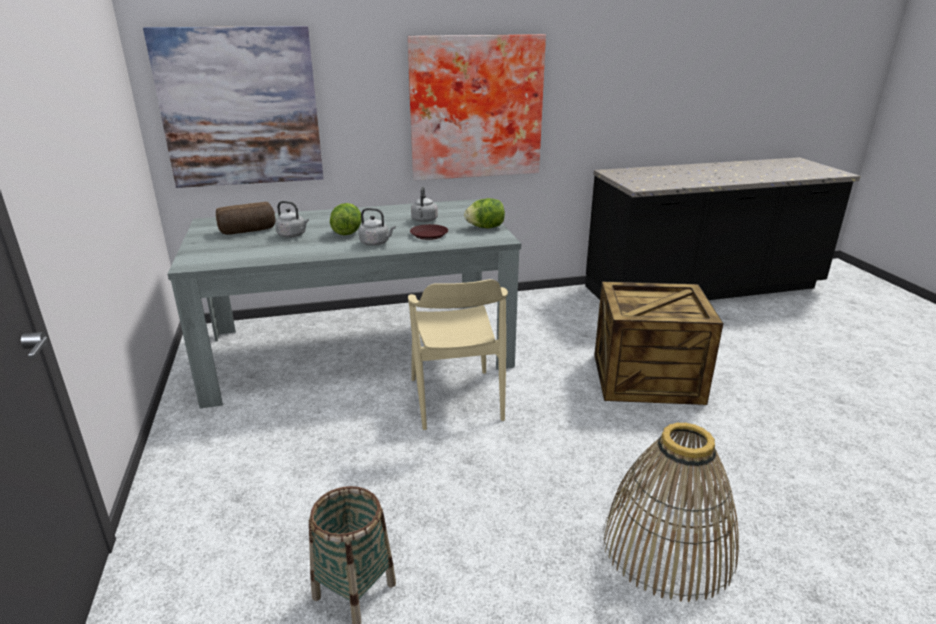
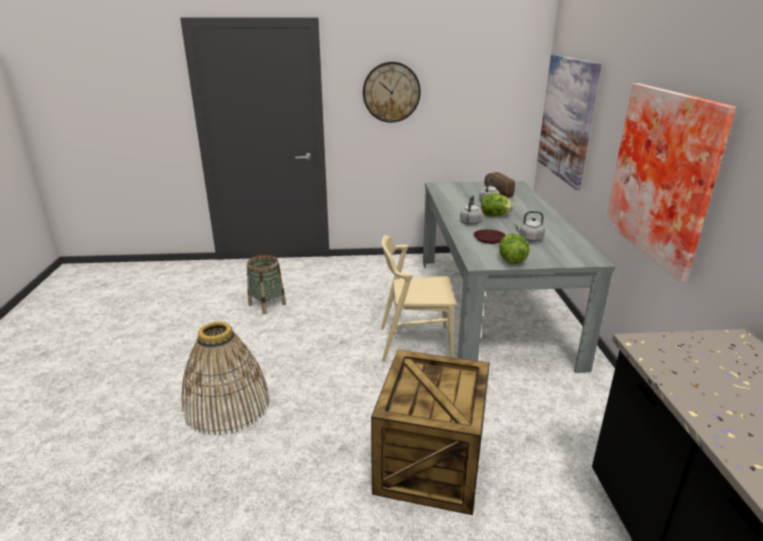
camera: 100 degrees right, 0 degrees up
none -> wall clock [363,62,421,123]

